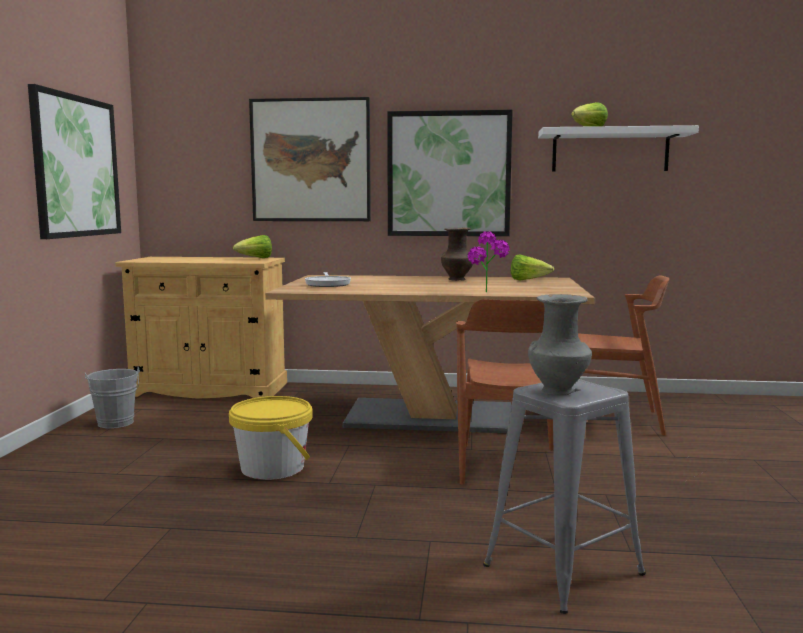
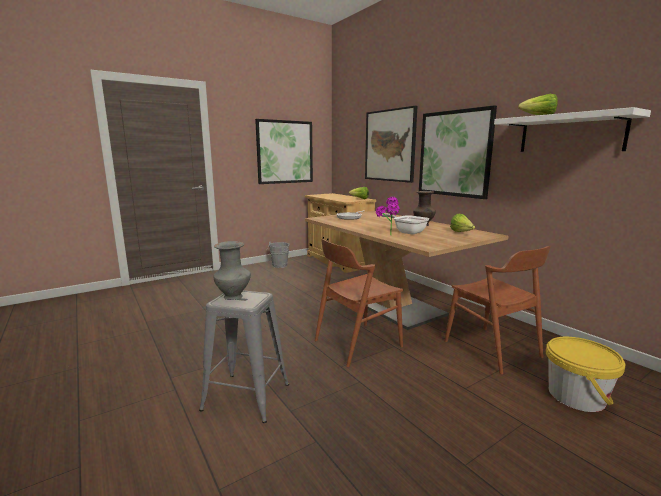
camera: 50 degrees right, 5 degrees up
yellow bucket [229,396,313,480] -> yellow bucket moved to [546,337,625,412]
none -> frying pan [382,214,429,235]

